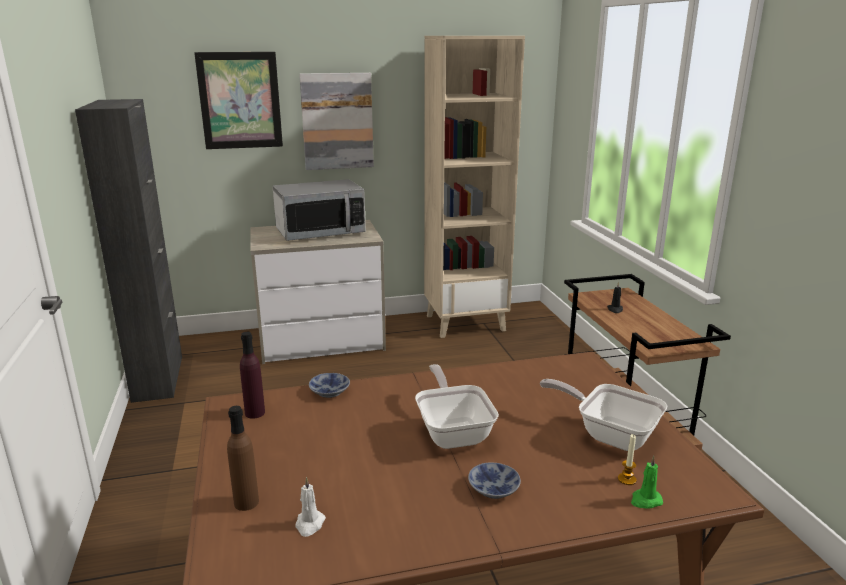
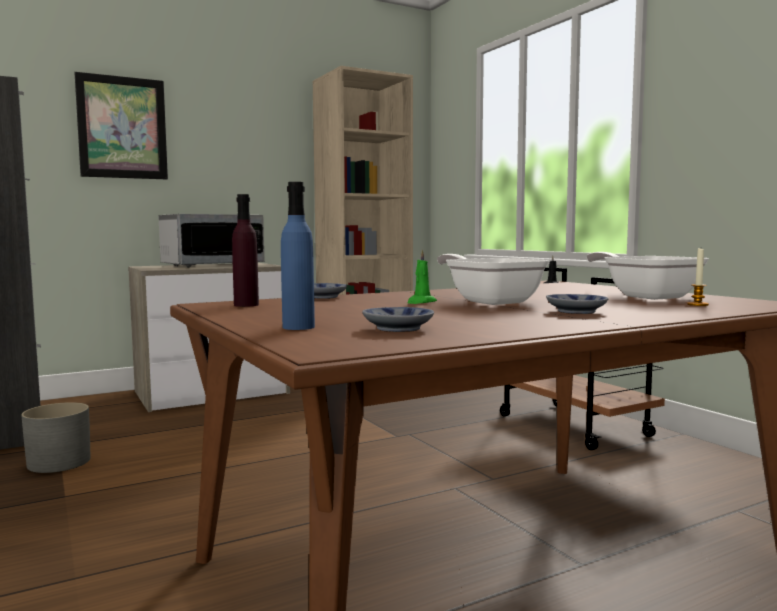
camera: 15 degrees left, 15 degrees down
brown bottle [227,406,259,511] -> blue bottle [281,182,315,330]
white candle [295,477,326,537] -> bowl [362,307,434,332]
picture [299,73,374,170] -> none
frying pan [540,379,667,451] -> frying pan turned 45 degrees clockwise [587,252,709,300]
green candle [631,456,663,509] -> green candle moved to [407,250,437,304]
none -> grey planter [21,402,91,473]

